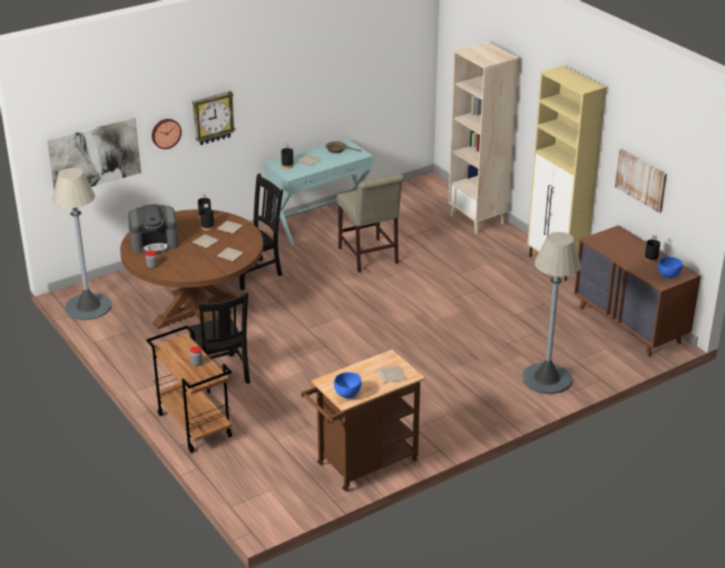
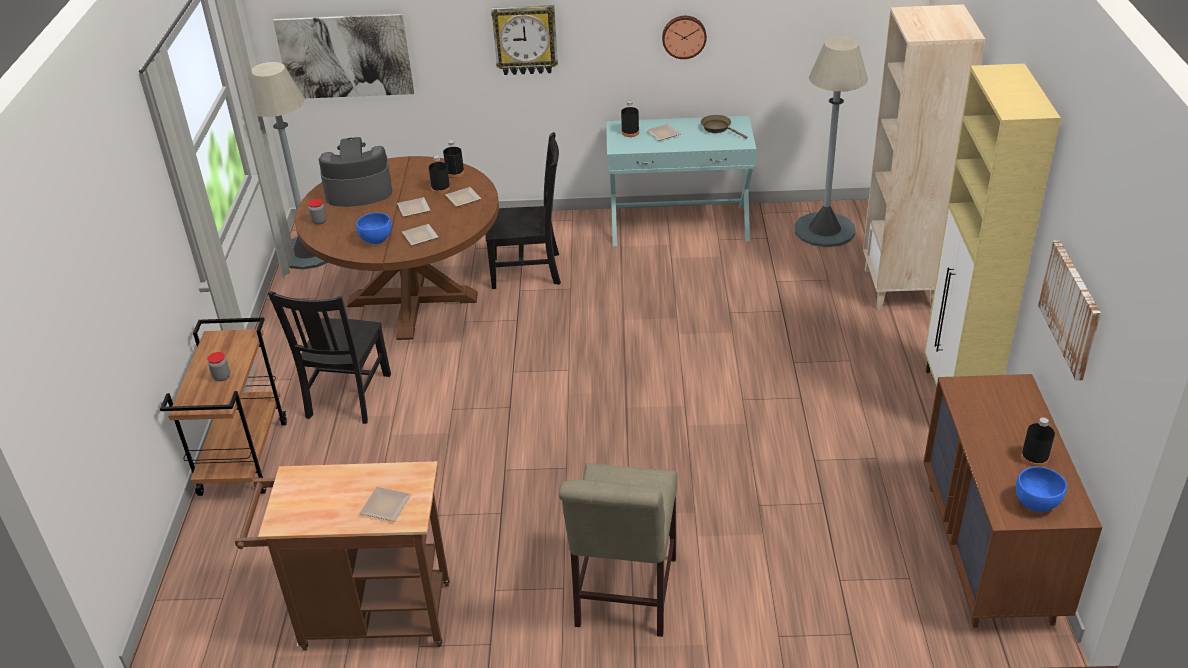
camera: 35 degrees right, 5 degrees up
coffee machine [128,204,179,253] -> coffee machine turned 150 degrees clockwise [319,137,392,207]
wall clock [152,119,182,149] -> wall clock moved to [662,16,707,59]
blue bowl [334,372,362,398] -> blue bowl moved to [356,213,392,244]
beige chair [337,174,404,272] -> beige chair moved to [559,463,678,637]
grey floor lamp [522,232,581,394] -> grey floor lamp moved to [794,36,868,247]

